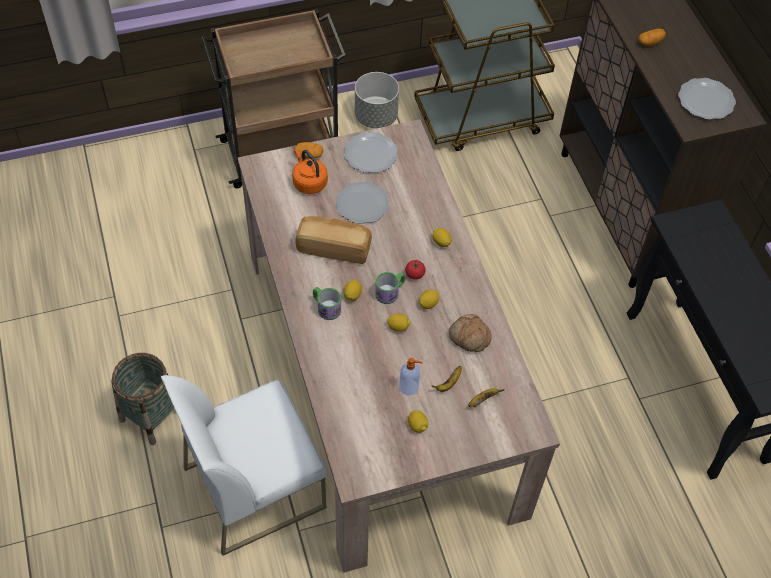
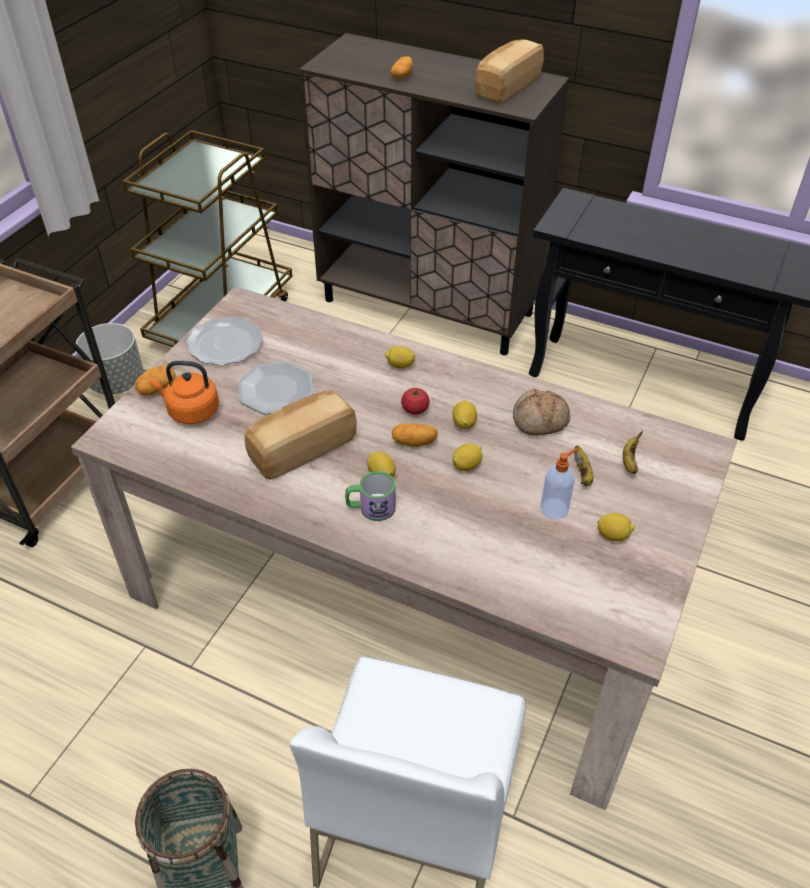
camera: 45 degrees left, 10 degrees down
mug [375,272,405,304] -> potato [392,424,437,447]
plate [678,78,736,120] -> bread [475,39,544,104]

